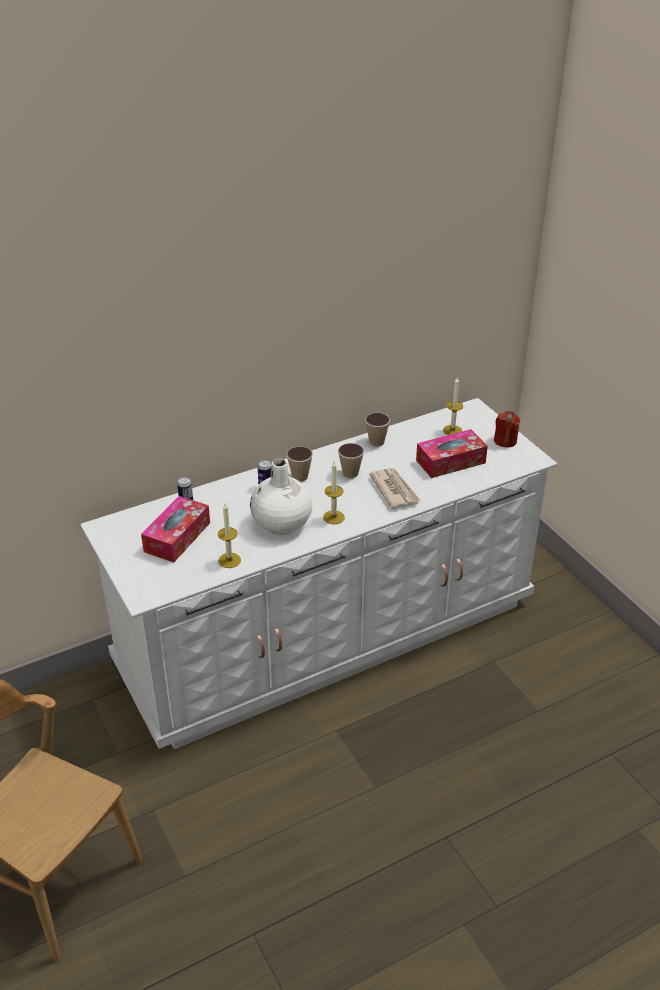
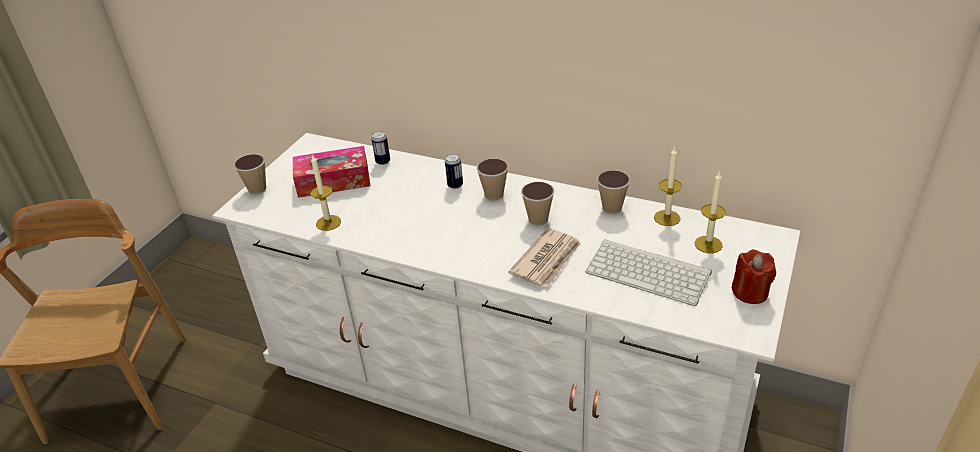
camera: 55 degrees right, 0 degrees up
white vase [250,459,312,535] -> none
candle [323,461,345,524] -> candle moved to [654,146,682,226]
tissue box [416,429,488,478] -> keyboard [585,239,712,306]
none -> cup [234,154,266,194]

